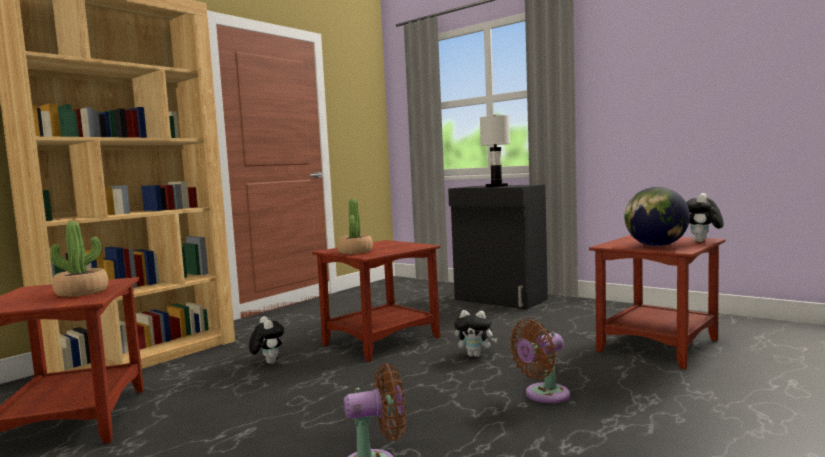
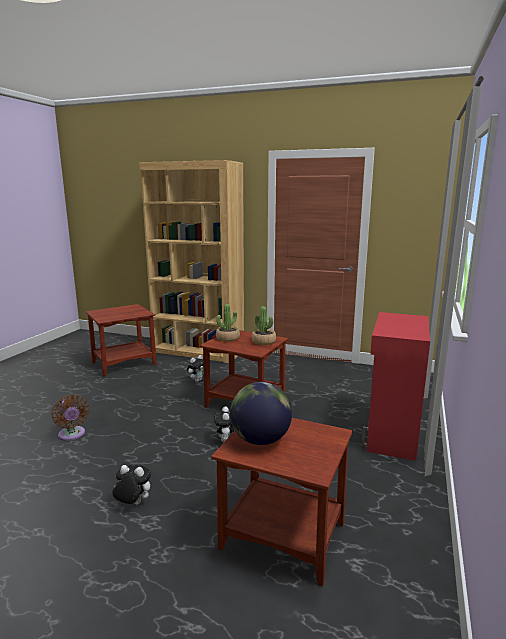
camera: 70 degrees right, 10 degrees up
potted plant [50,221,108,297] -> potted plant moved to [252,306,276,345]
black cabinet [448,185,548,310] -> red cabinet [362,312,430,461]
white table lamp [480,115,510,187] -> none
brown fan [509,319,570,403] -> none
plush toy [686,193,724,242] -> plush toy moved to [112,465,151,505]

